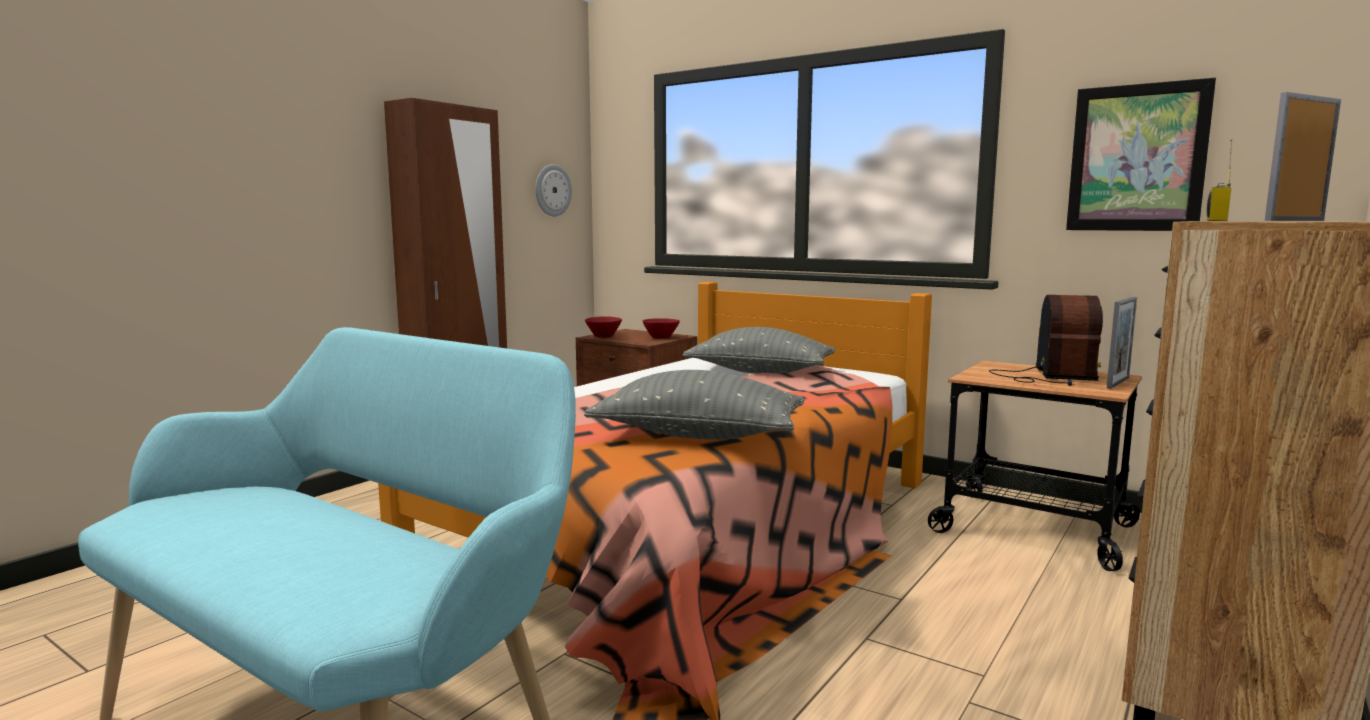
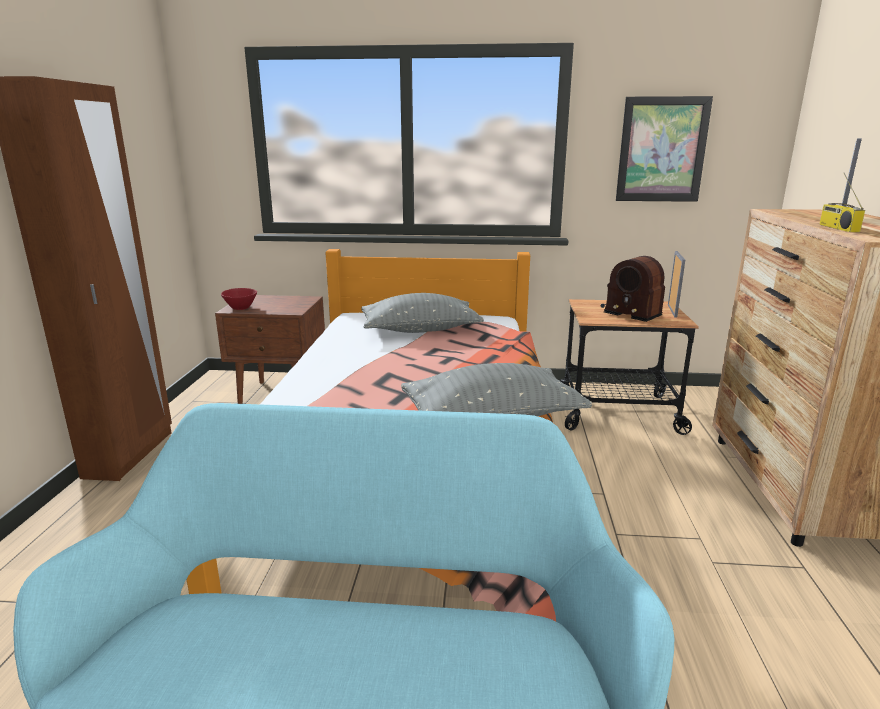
camera: 30 degrees left, 10 degrees up
wall clock [535,164,572,216] -> none
red bowl [643,318,680,339] -> none
radio [989,295,1103,386] -> radio turned 150 degrees clockwise [600,256,665,322]

